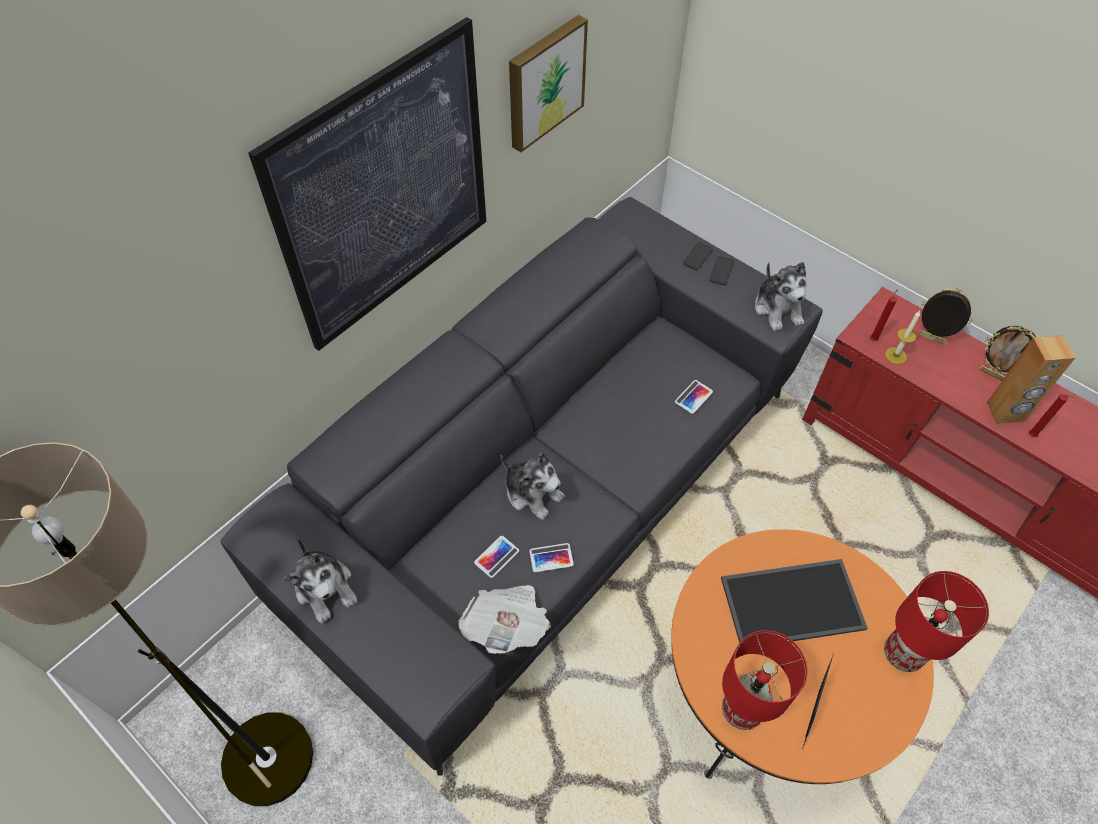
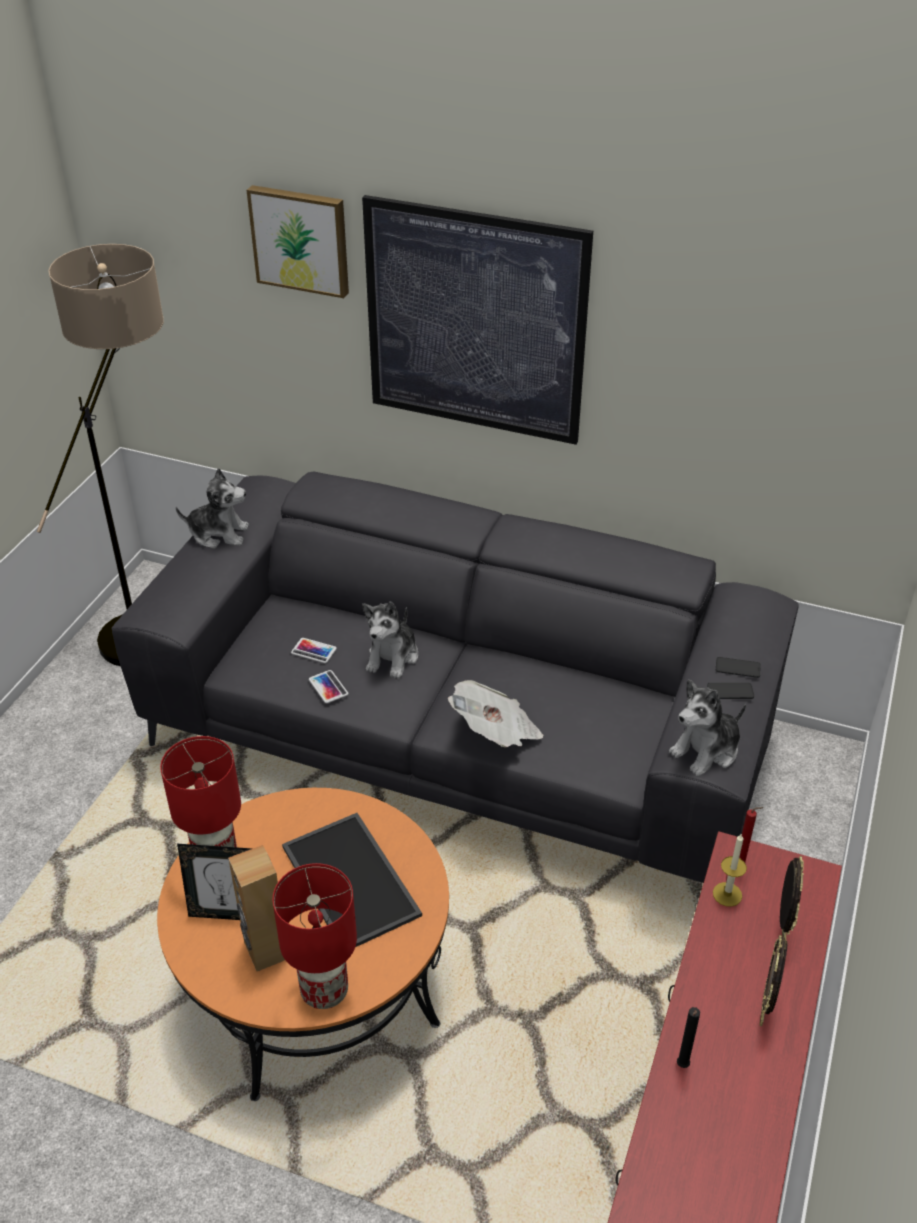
camera: 70 degrees right, 15 degrees down
plush toy [284,537,358,623] -> plush toy turned 120 degrees counterclockwise [176,468,249,549]
newspaper [458,585,551,654] -> newspaper moved to [448,680,543,748]
picture [509,15,588,152] -> picture moved to [247,185,349,298]
phone [675,380,713,414] -> none
brown speaker [987,335,1076,424] -> brown speaker moved to [228,845,285,971]
red candle [1029,394,1076,437] -> black candle [677,1007,700,1068]

